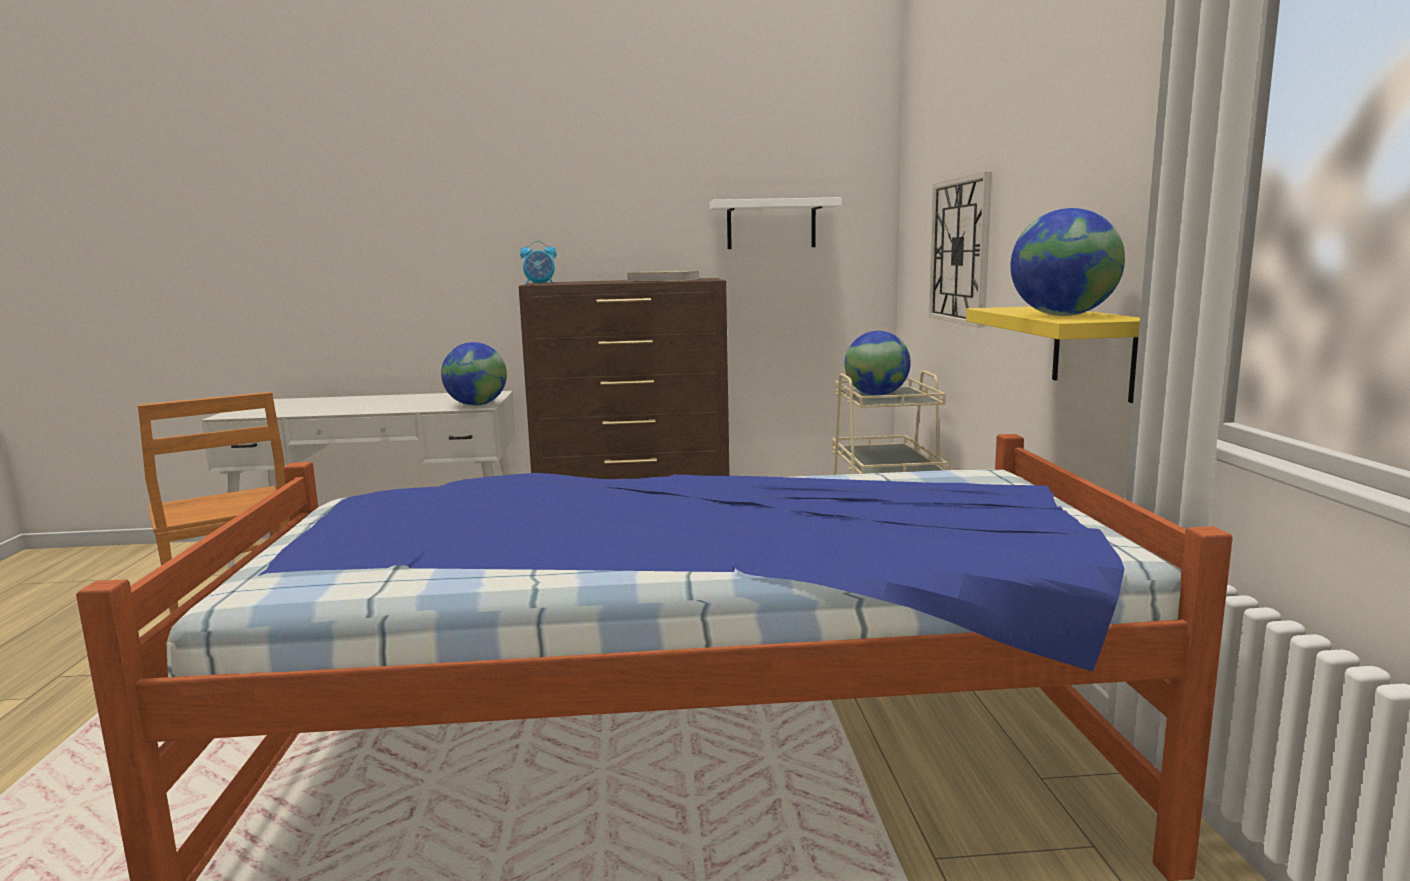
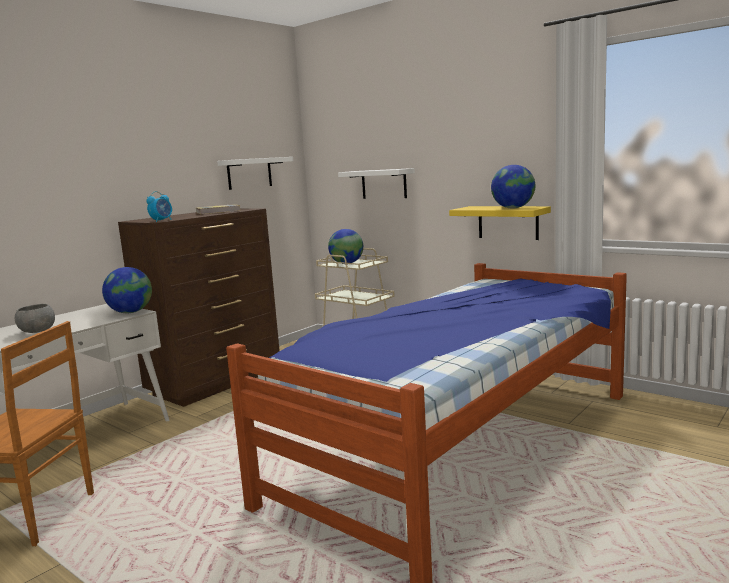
camera: 45 degrees left, 0 degrees up
wall clock [929,172,992,328] -> white shelf [338,168,415,199]
none -> grey bowl [15,304,55,333]

